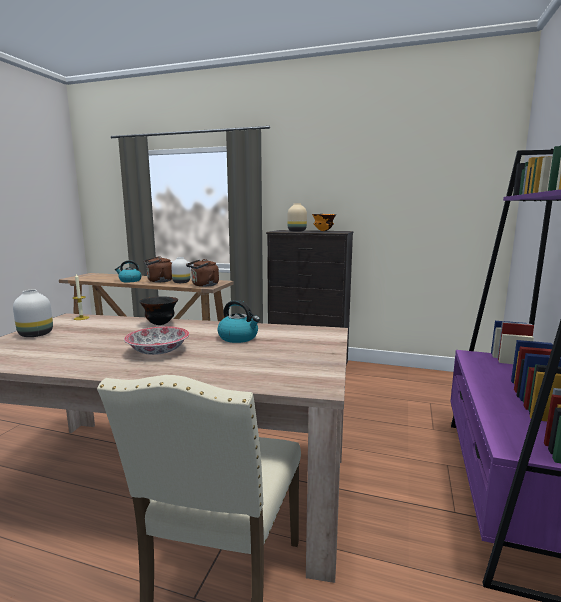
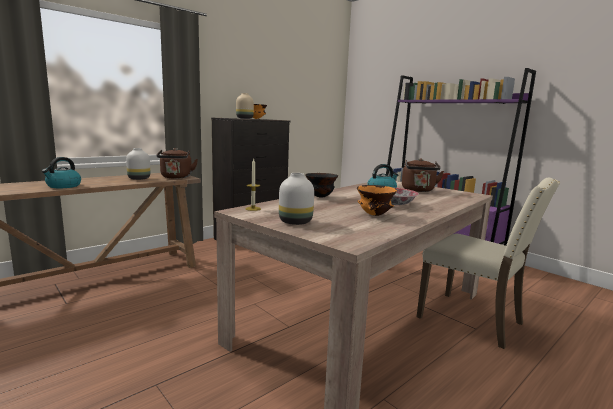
camera: 60 degrees left, 0 degrees up
brown kettle [143,256,172,282] -> brown kettle moved to [402,158,444,192]
none -> orange bowl [357,185,397,216]

